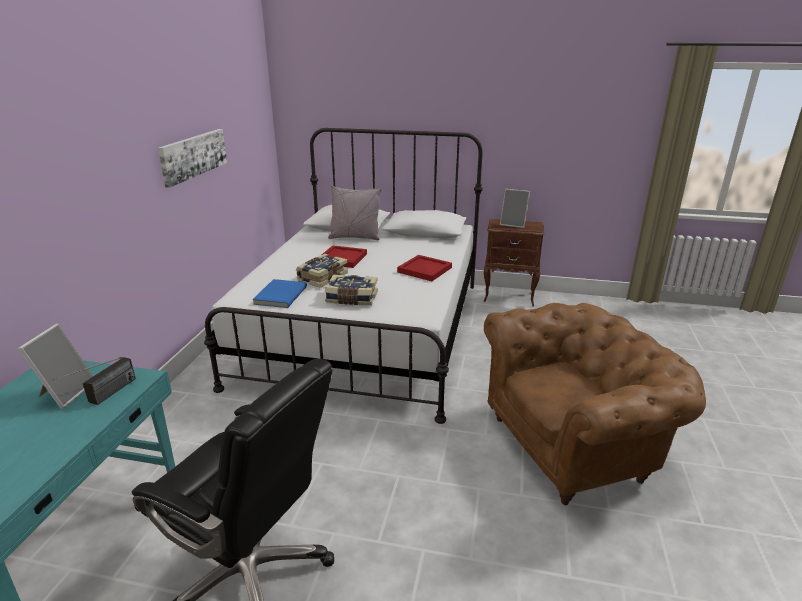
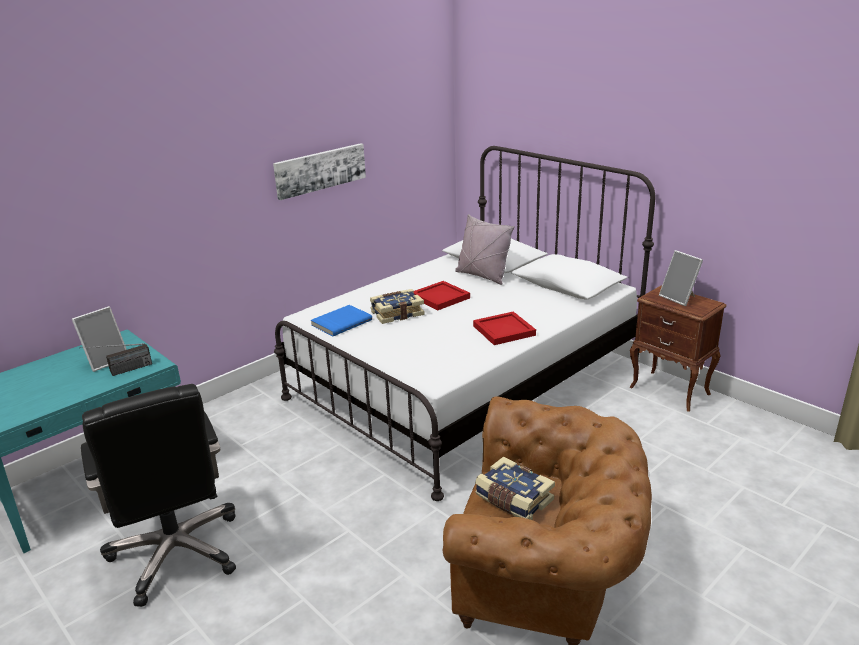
camera: 35 degrees right, 0 degrees up
book [325,275,378,305] -> book moved to [475,457,555,520]

